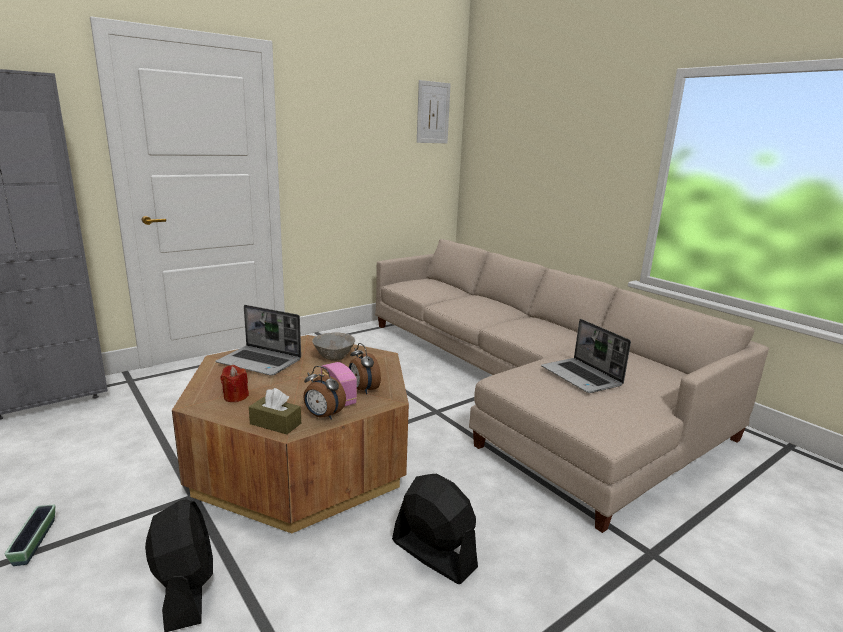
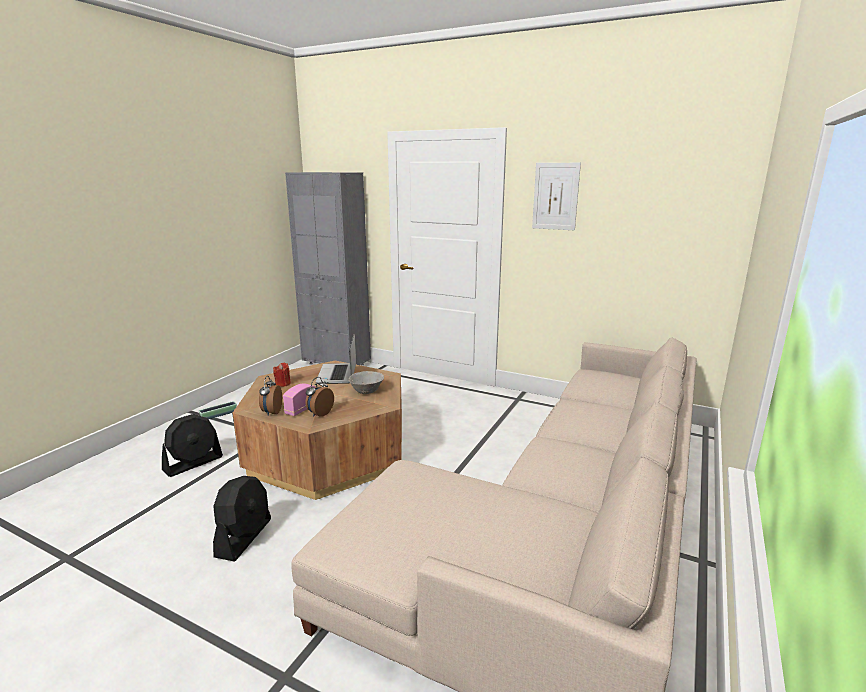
camera: 65 degrees right, 0 degrees up
brown tissue box [249,388,301,435] -> none
picture [417,80,451,143] -> picture moved to [532,163,581,230]
laptop [541,319,631,393] -> none

